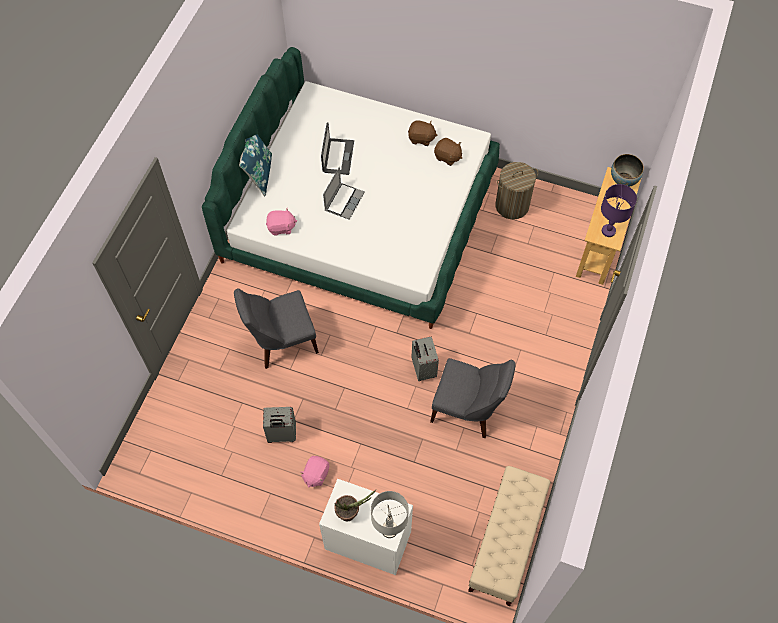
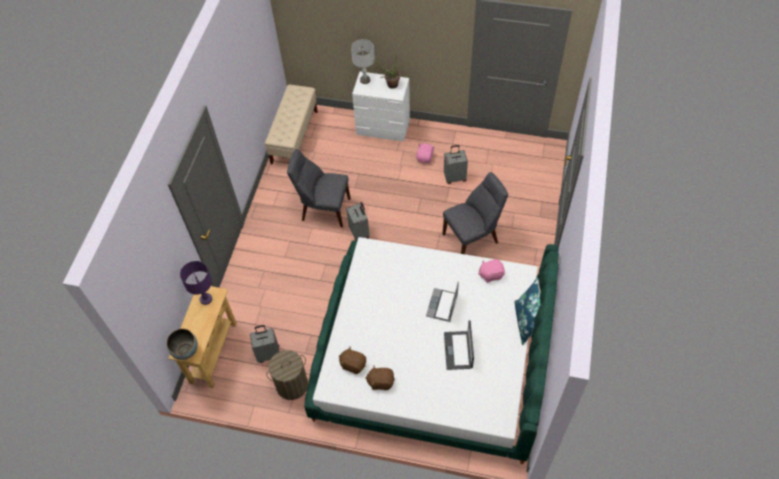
camera: 175 degrees right, 5 degrees down
none -> grey suitcase [250,325,279,363]

